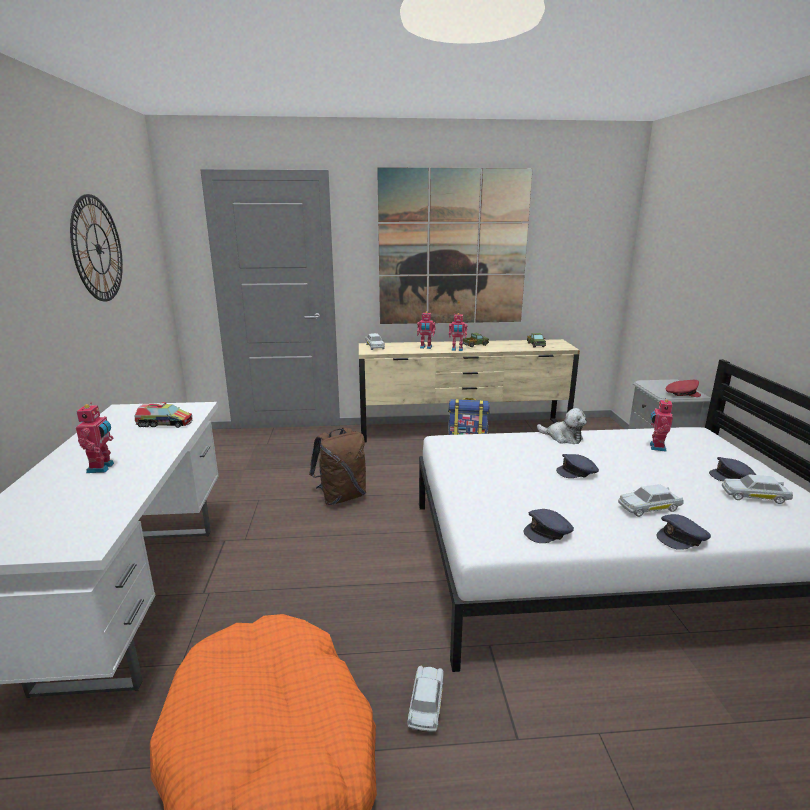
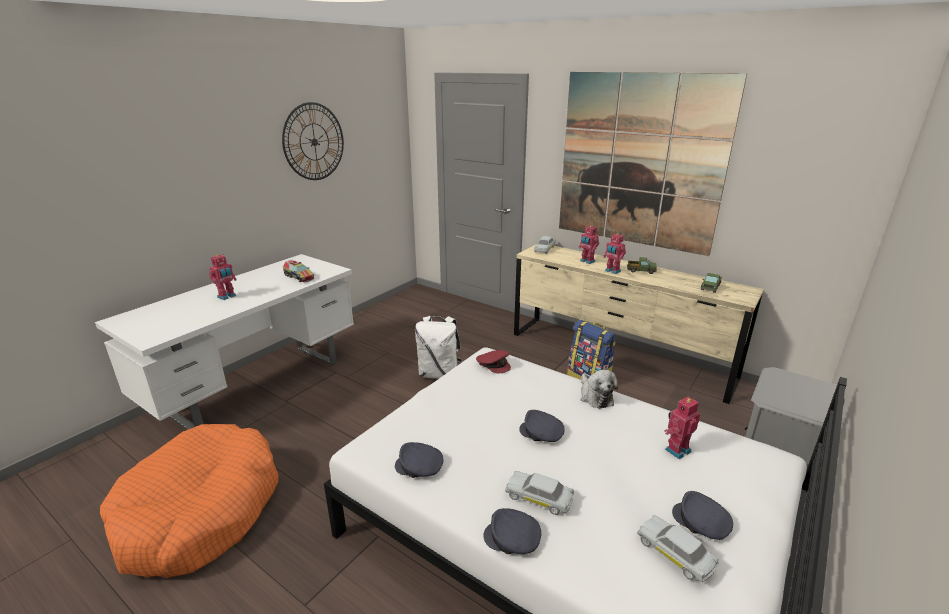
camera: 40 degrees right, 5 degrees up
brown backpack [309,428,366,505] -> white backpack [415,316,462,379]
white toy car [408,666,444,732] -> none
red cap [666,380,701,397] -> red cap moved to [476,350,511,373]

